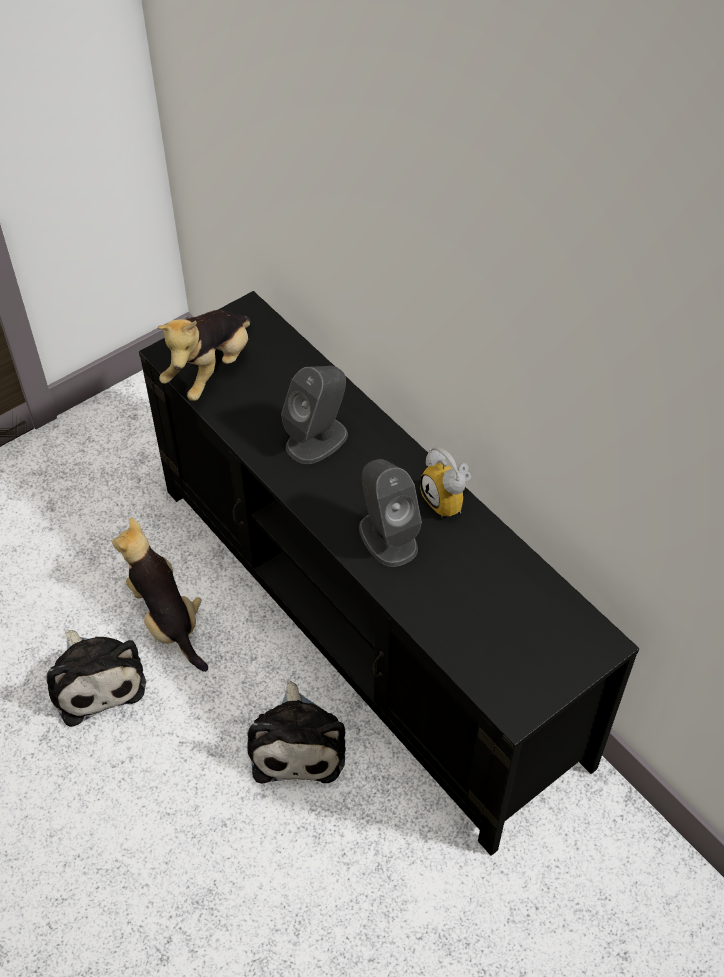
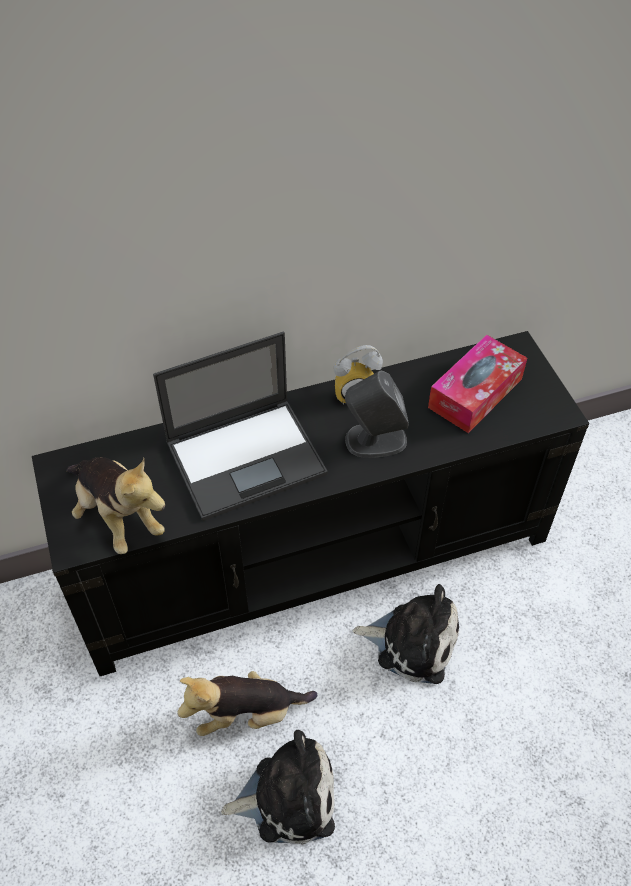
camera: 70 degrees left, 0 degrees up
grey speaker [281,366,348,464] -> laptop [153,332,328,521]
none -> tissue box [428,335,527,433]

